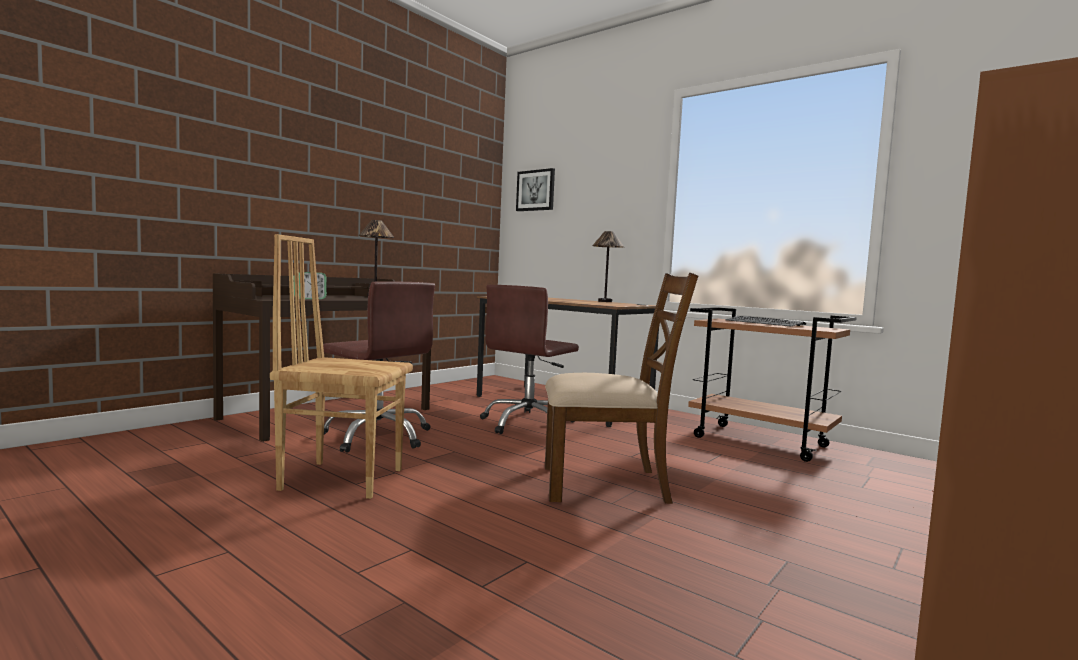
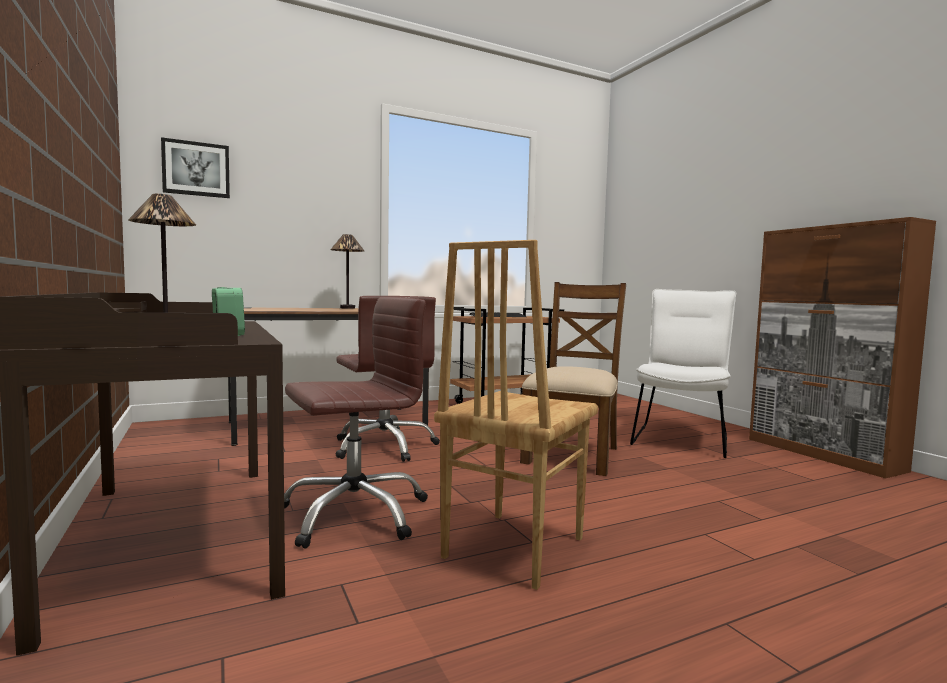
camera: 65 degrees left, 0 degrees up
none -> white chair [630,289,736,458]

